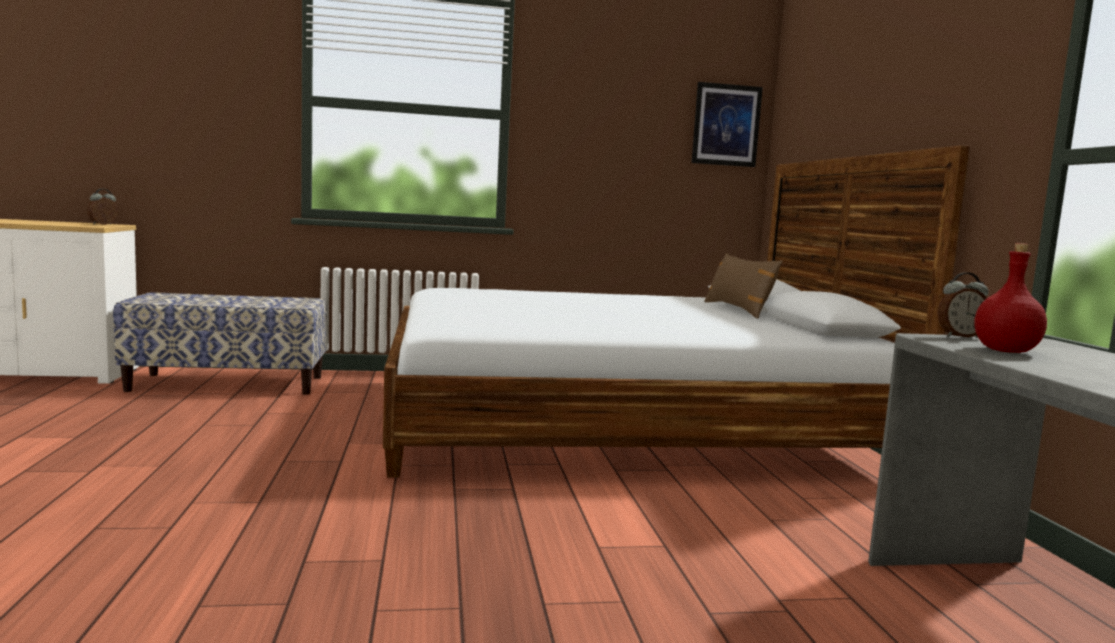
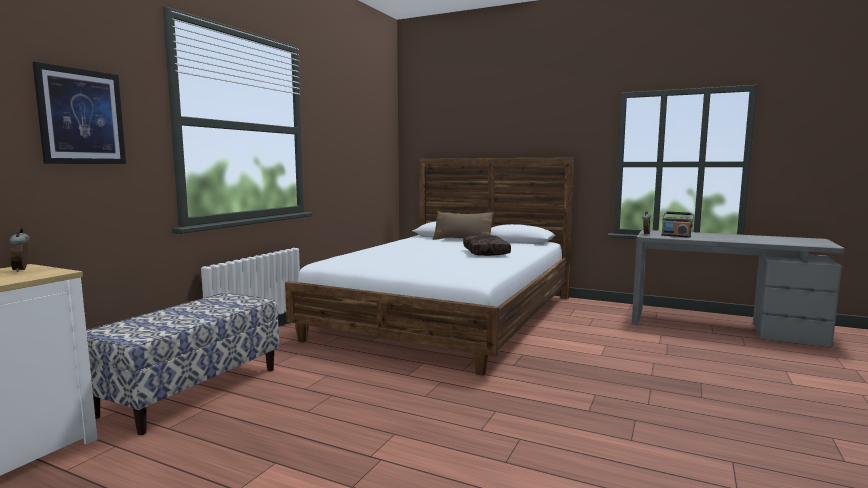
camera: 55 degrees left, 0 degrees up
picture [691,82,763,167] -> picture moved to [33,62,126,164]
red bottle [974,243,1047,353] -> radio [661,211,694,238]
none -> brown pillow [463,235,511,256]

